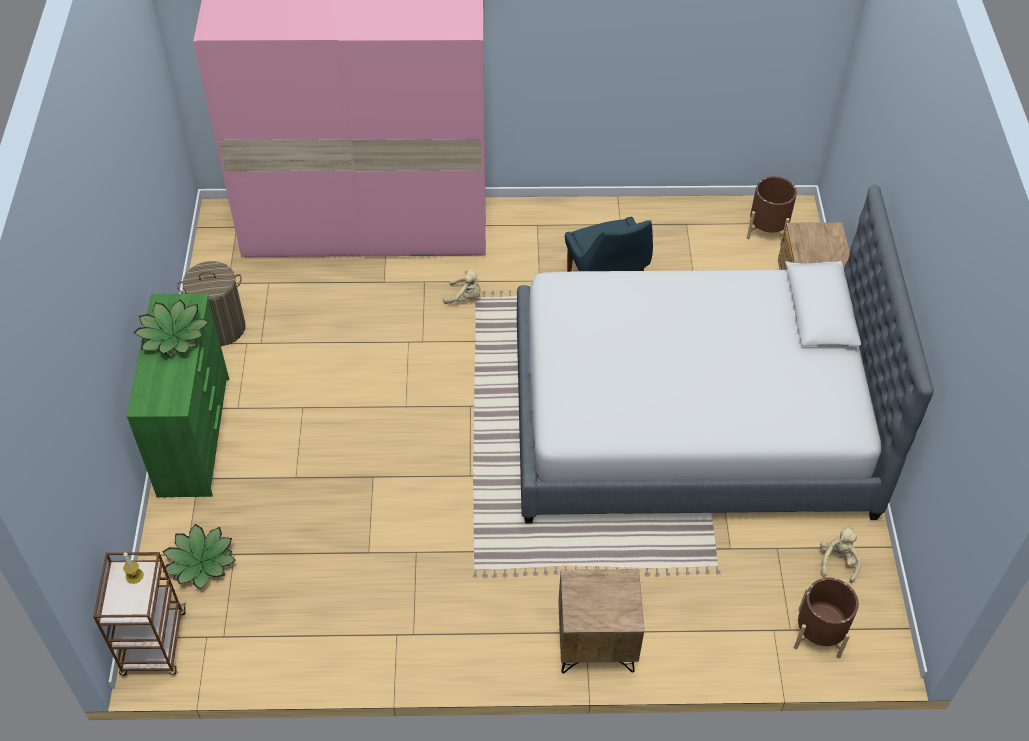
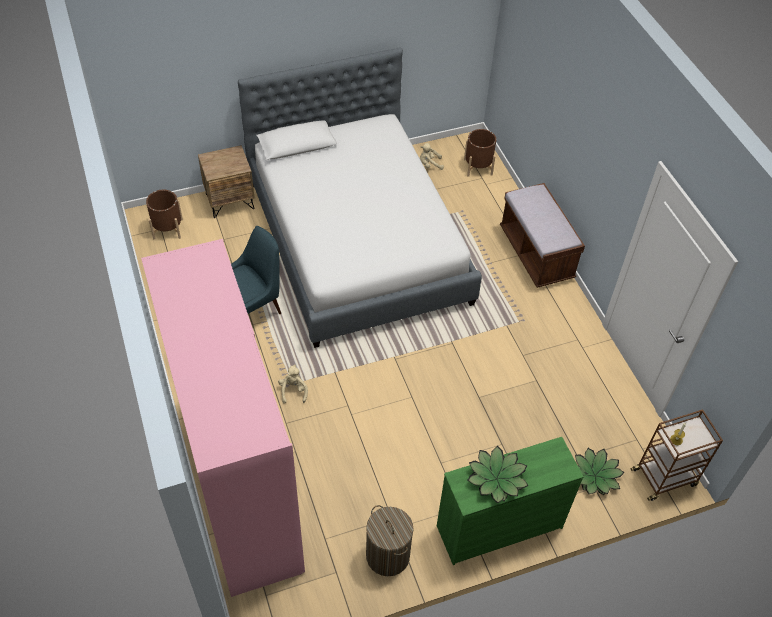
camera: 110 degrees left, 0 degrees up
brown nightstand [558,569,644,673] -> brown bench [500,183,585,288]

